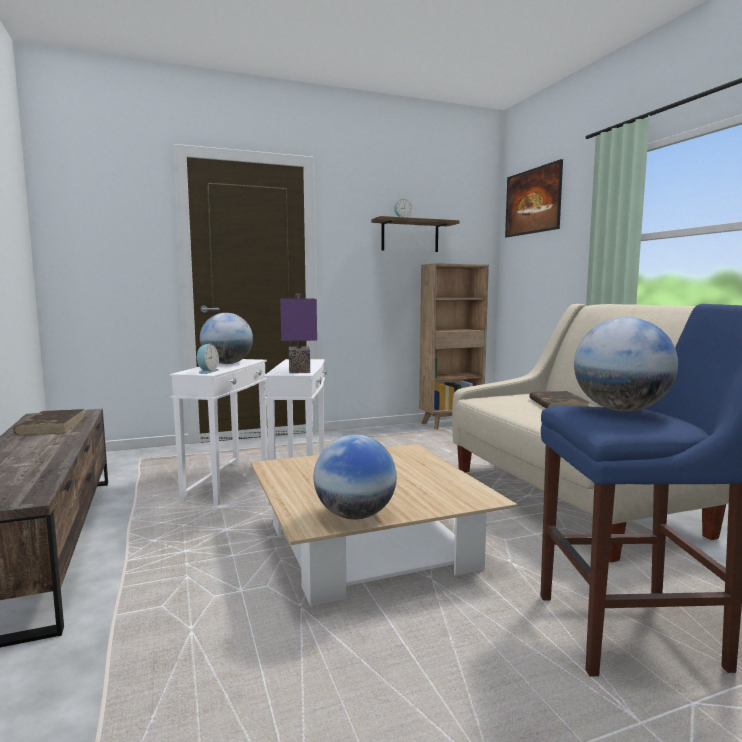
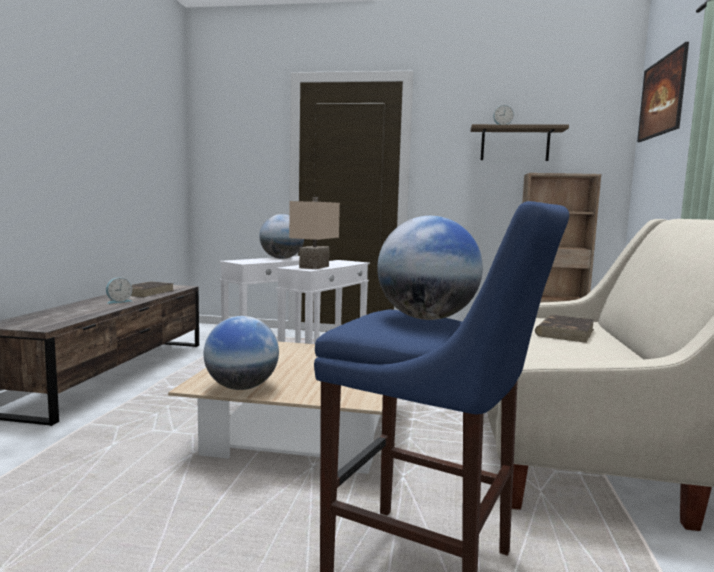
camera: 30 degrees right, 0 degrees up
alarm clock [197,344,219,374] -> alarm clock moved to [106,278,132,304]
purple table lamp [280,293,317,373] -> beige table lamp [289,197,340,269]

